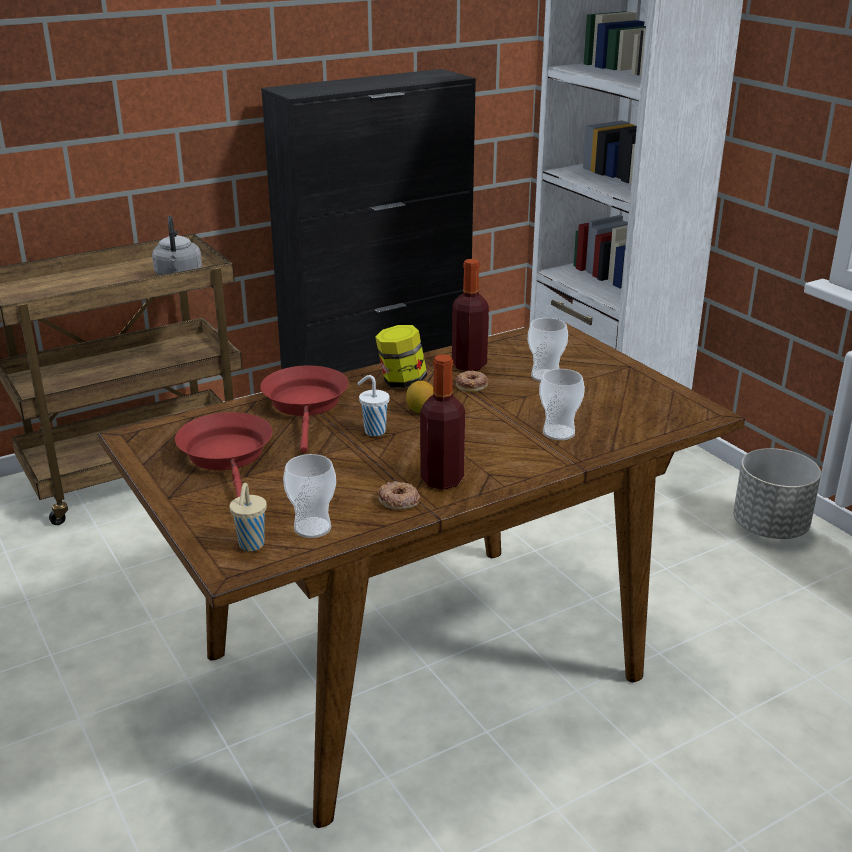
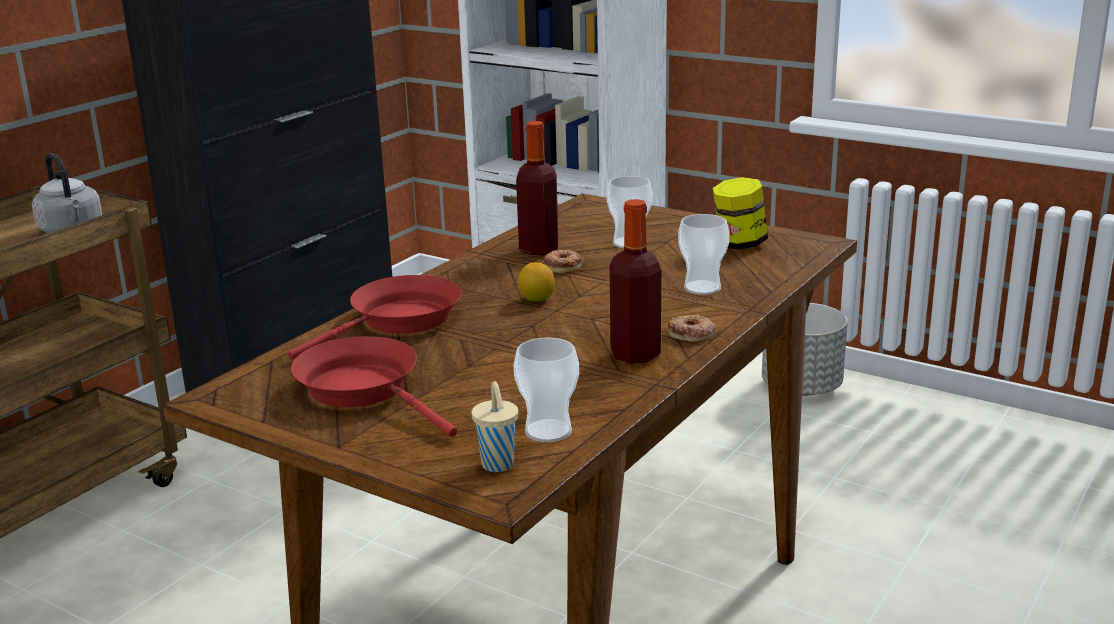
camera: 25 degrees left, 5 degrees down
red frying pan [260,365,349,453] -> red frying pan turned 75 degrees clockwise [288,275,462,359]
white cup [357,375,390,436] -> none
jar [375,325,427,388] -> jar moved to [713,177,768,250]
donut [378,481,420,510] -> donut moved to [668,315,716,341]

